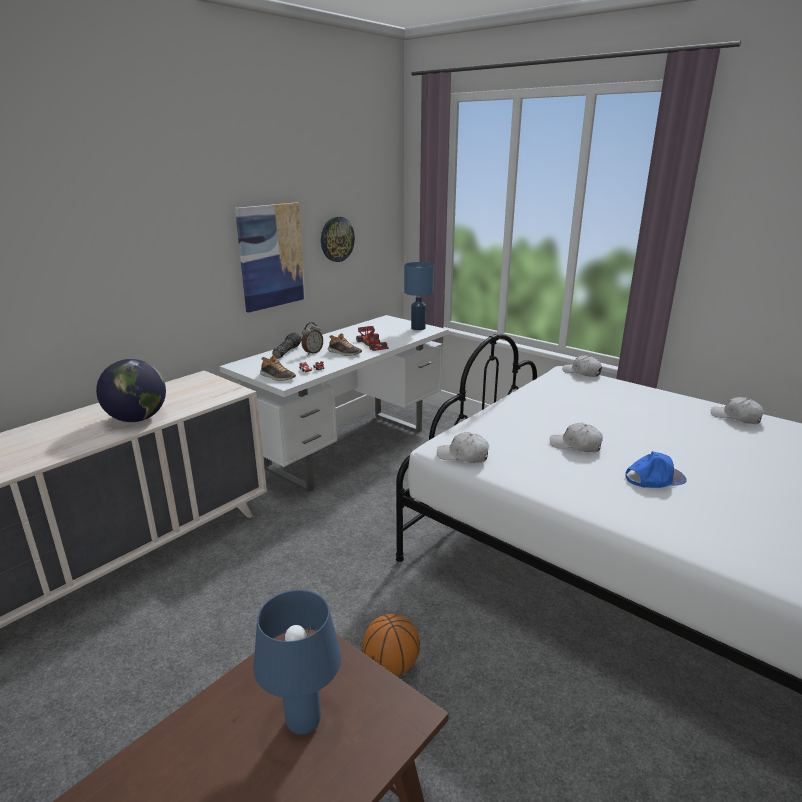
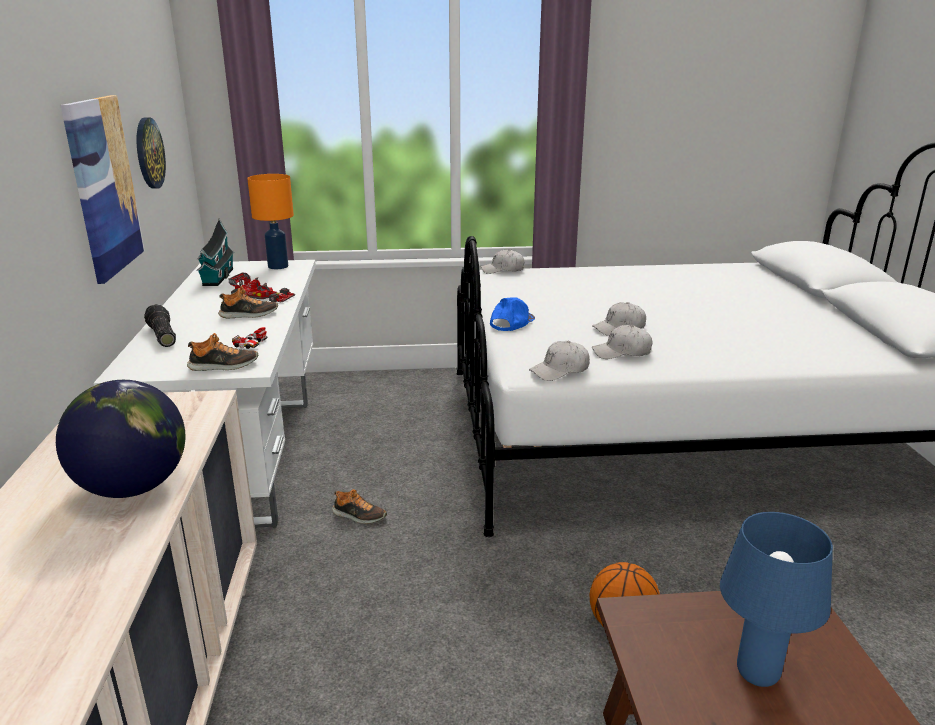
camera: 45 degrees left, 0 degrees up
alarm clock [301,322,323,355] -> none
blue table lamp [404,262,434,330] -> orange table lamp [247,174,294,269]
blue cap [625,451,686,488] -> blue cap moved to [490,297,535,331]
white cap [711,397,764,424] -> white cap moved to [592,325,652,359]
none -> toy house [197,219,234,286]
none -> shoe [332,489,387,524]

